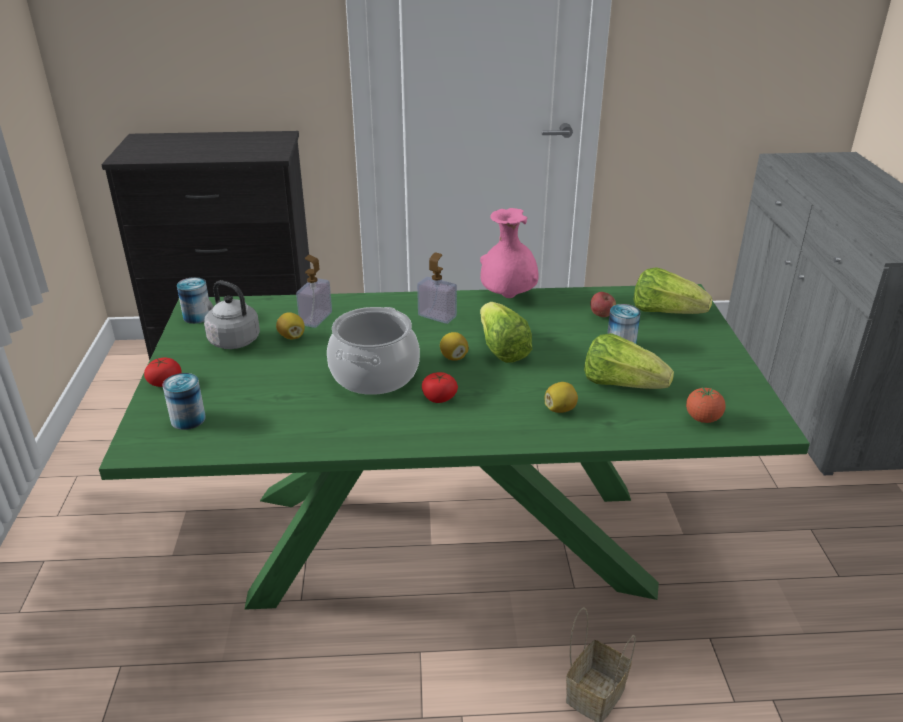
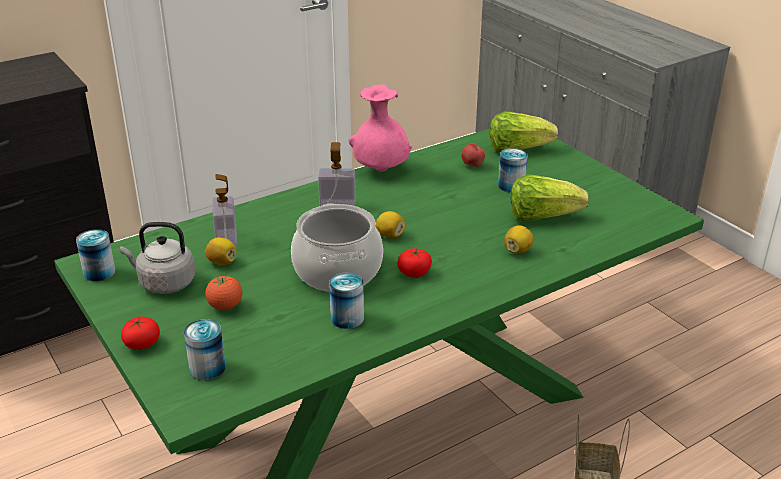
camera: 30 degrees left, 0 degrees up
lettuce [480,302,532,363] -> none
tomato [686,387,726,423] -> tomato moved to [205,276,242,310]
none -> can [329,273,364,329]

